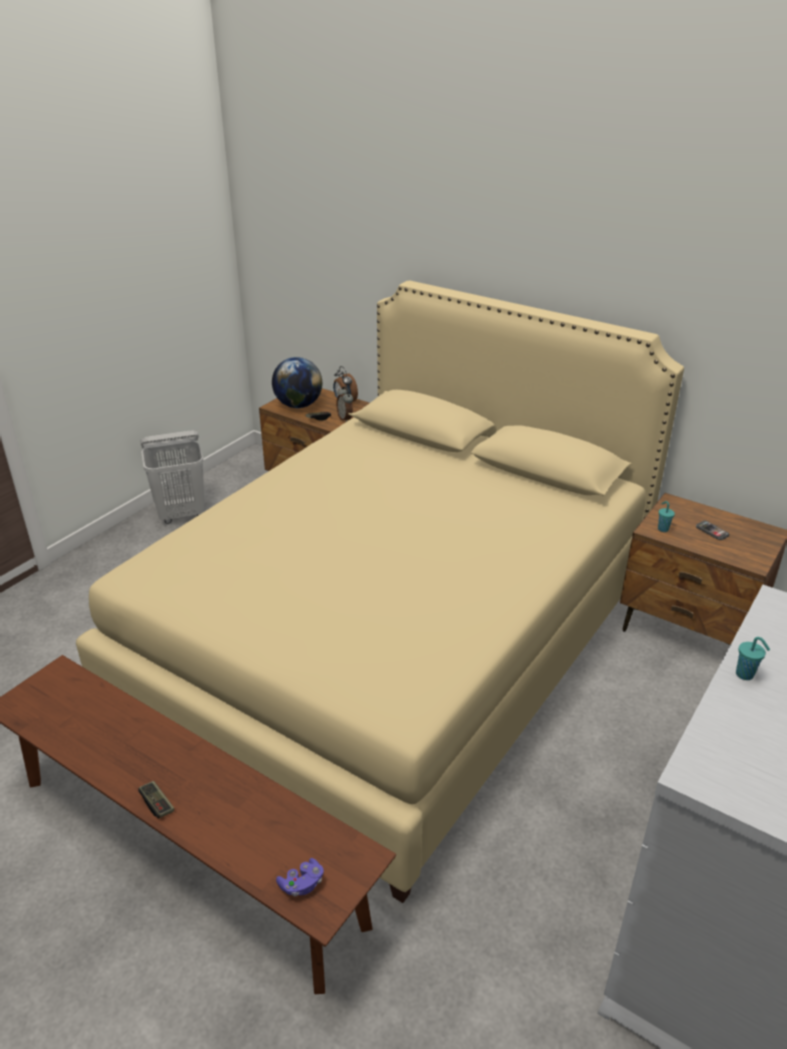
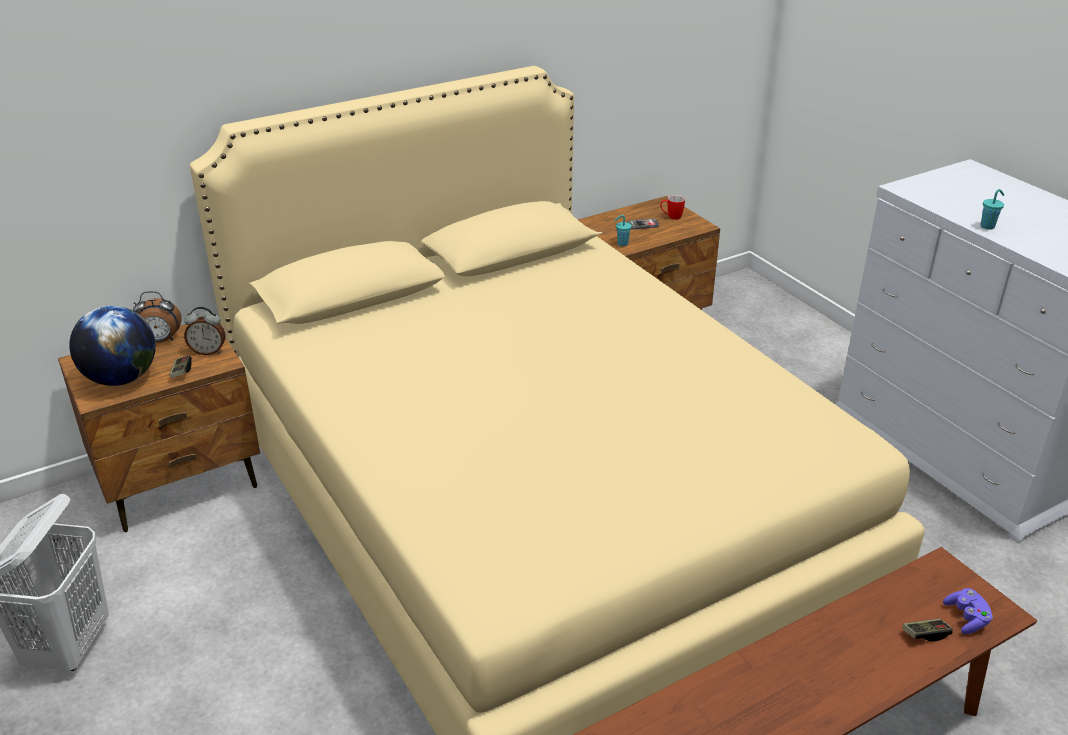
camera: 65 degrees left, 0 degrees up
game controller [138,781,174,819] -> game controller moved to [902,619,953,642]
none -> mug [660,195,685,220]

